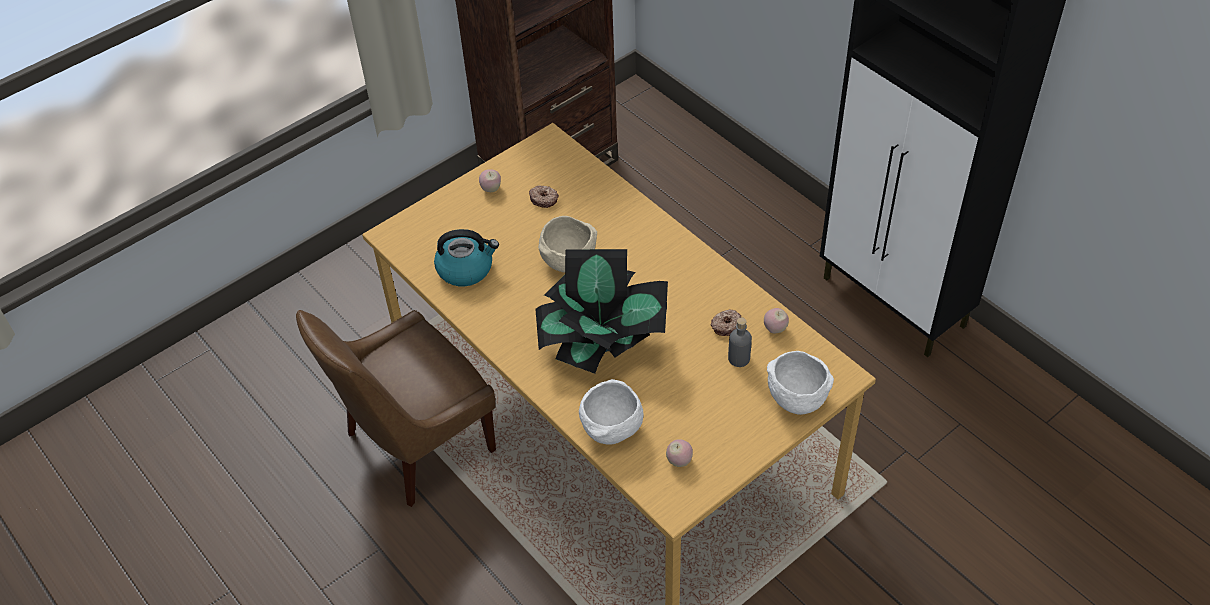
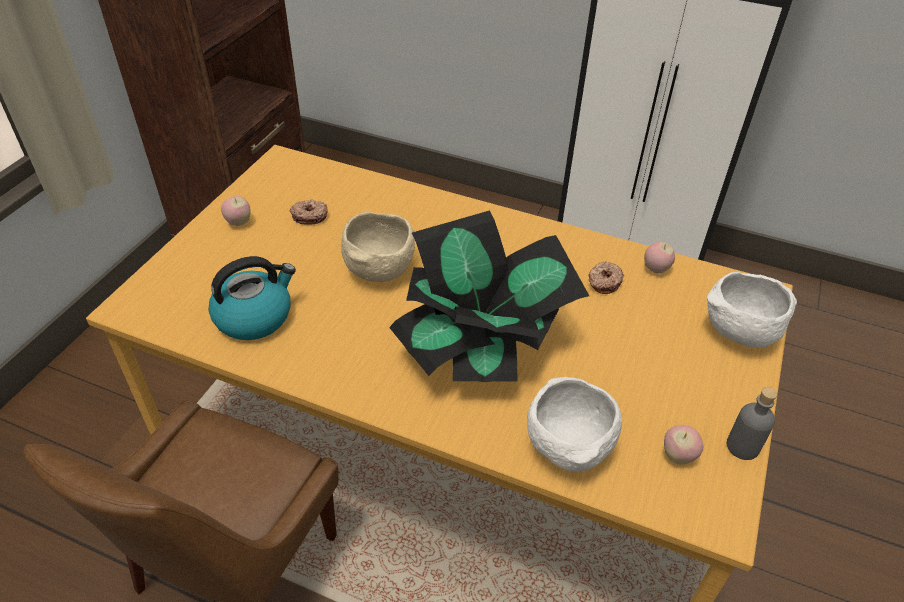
camera: 30 degrees left, 5 degrees down
grey bottle [728,318,752,367] -> grey bottle moved to [727,387,777,460]

